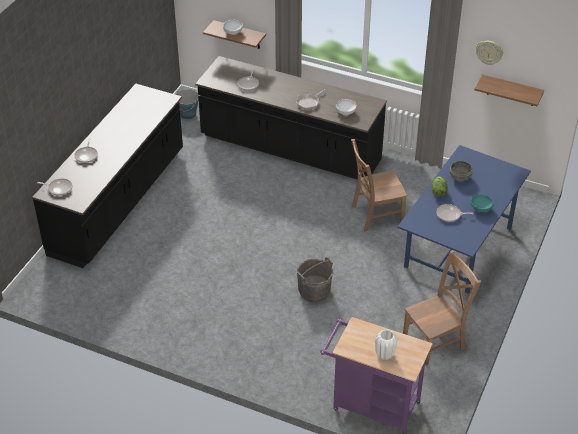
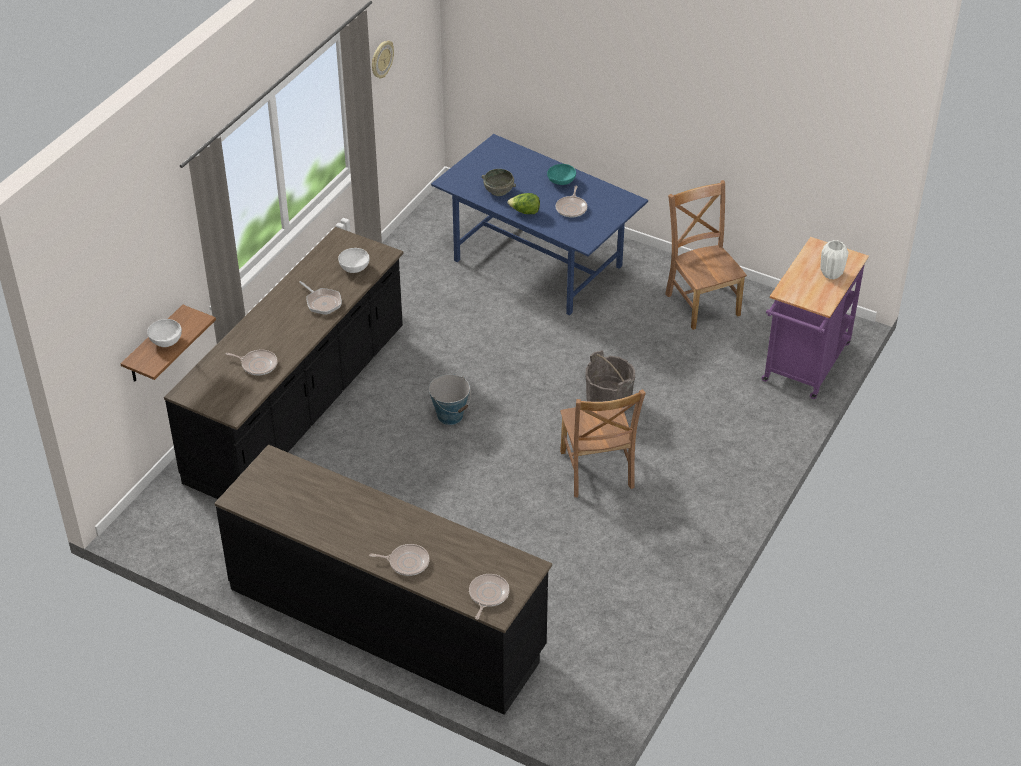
camera: 85 degrees left, 0 degrees up
bucket [175,89,199,120] -> bucket moved to [429,374,471,425]
brown chair [351,139,407,232] -> brown chair moved to [560,389,646,497]
shelf [474,75,544,106] -> none

